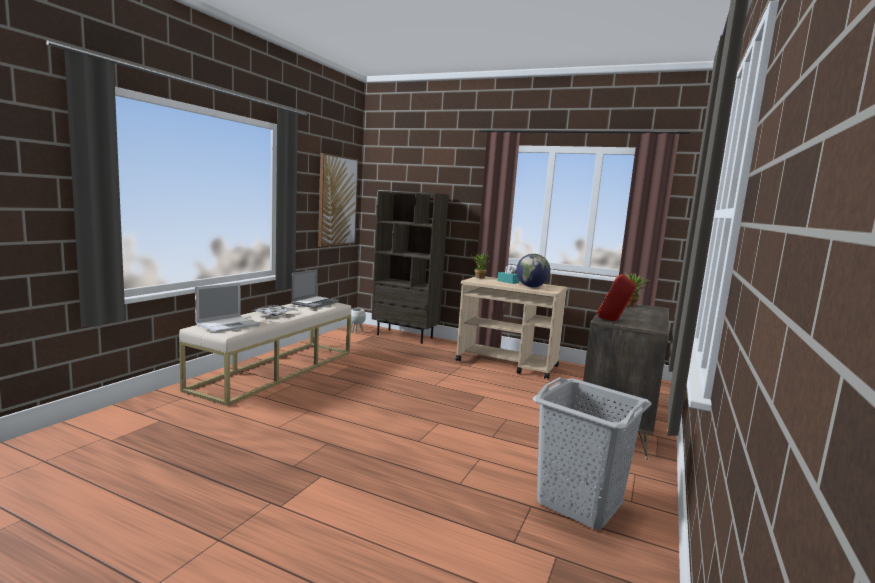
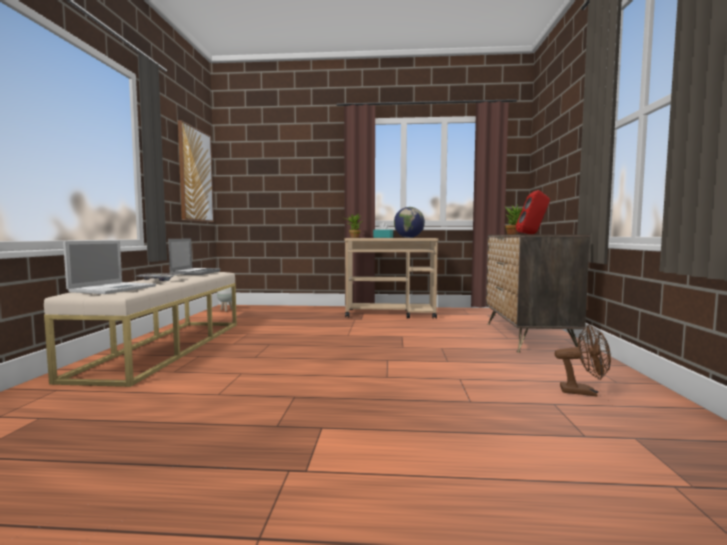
camera: 20 degrees left, 5 degrees down
brown bookcase [372,190,449,344] -> none
grey laundry basket [533,377,652,530] -> brown fan [555,325,611,396]

